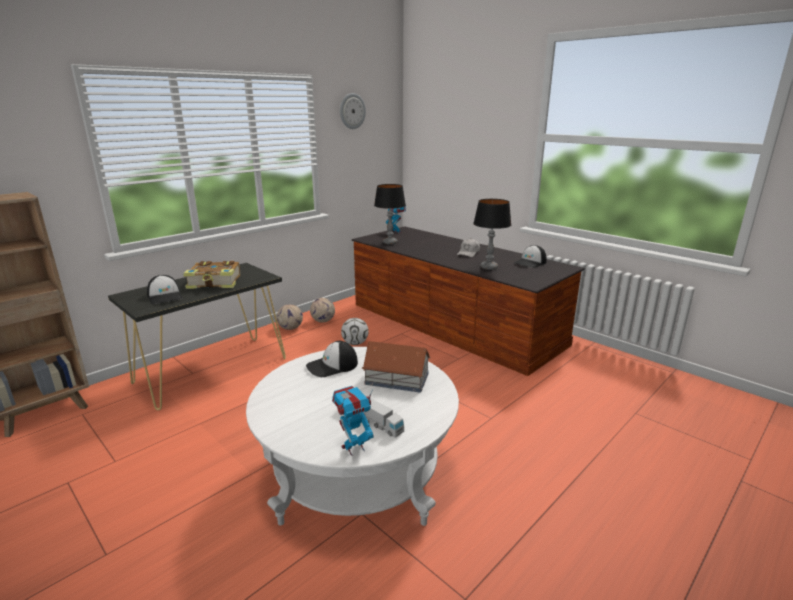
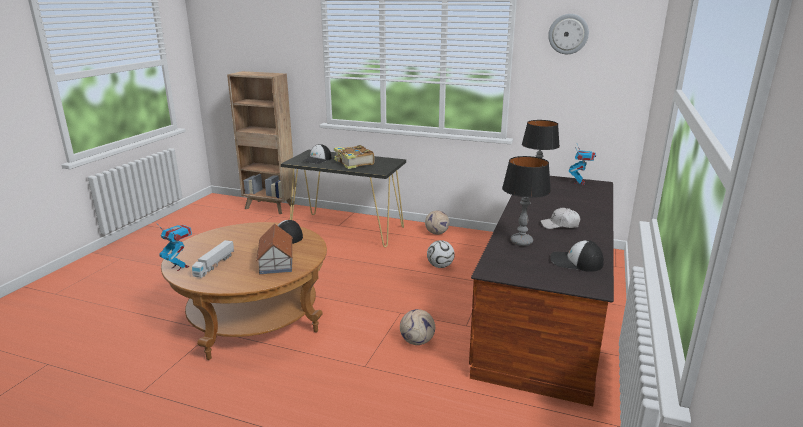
camera: 65 degrees right, 0 degrees up
white coffee table [246,347,459,526] -> brown coffee table [161,222,327,360]
football [310,298,335,323] -> football moved to [400,309,435,345]

